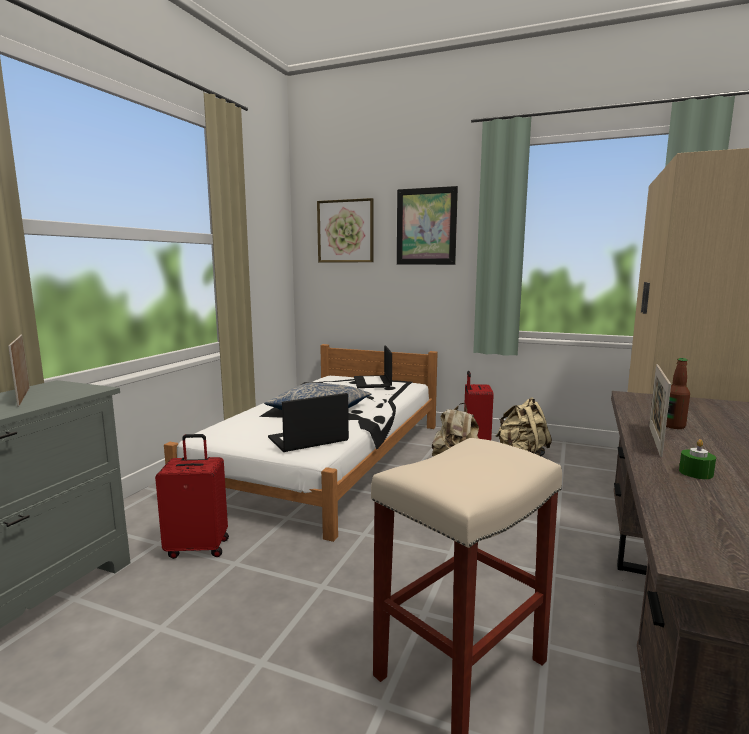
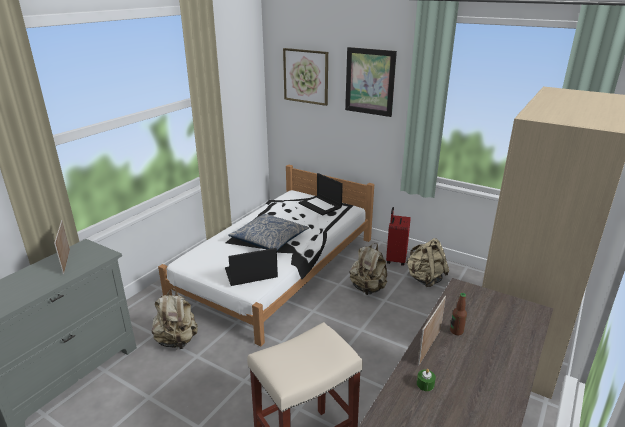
camera: 10 degrees right, 15 degrees up
red suitcase [155,434,229,559] -> beige backpack [152,288,198,350]
laptop [354,346,392,388] -> laptop turned 45 degrees counterclockwise [298,173,343,216]

